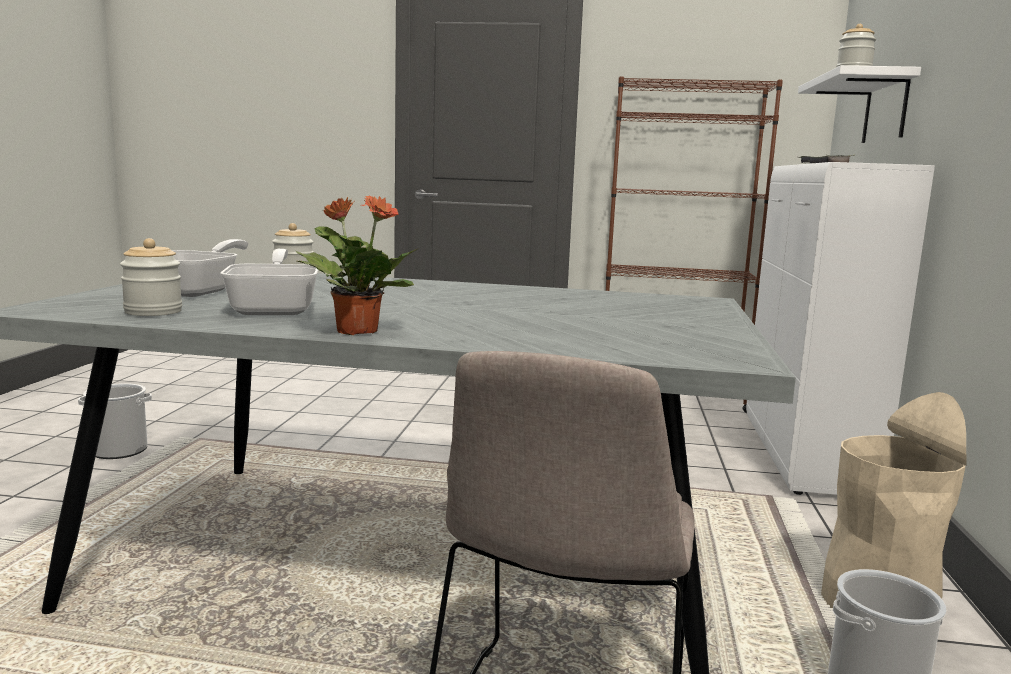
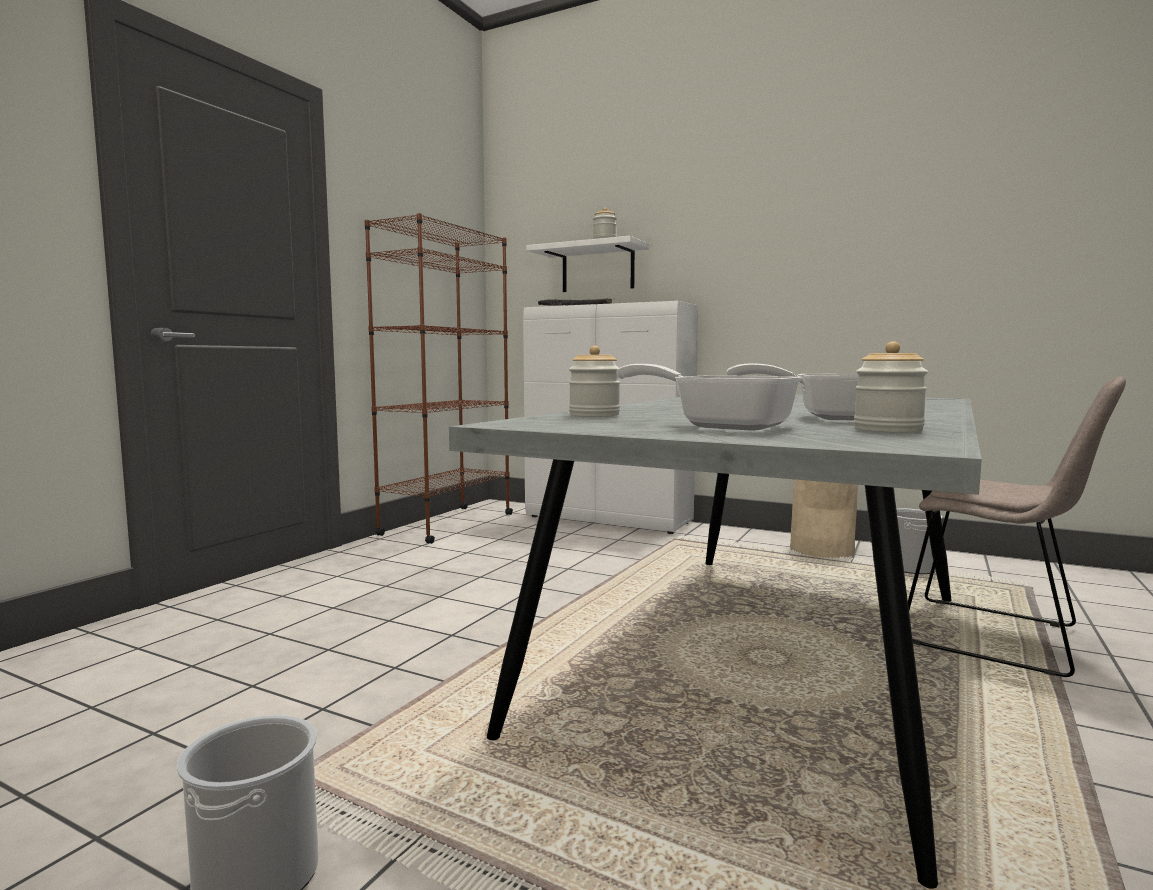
camera: 70 degrees left, 5 degrees down
potted plant [296,195,419,335] -> none

